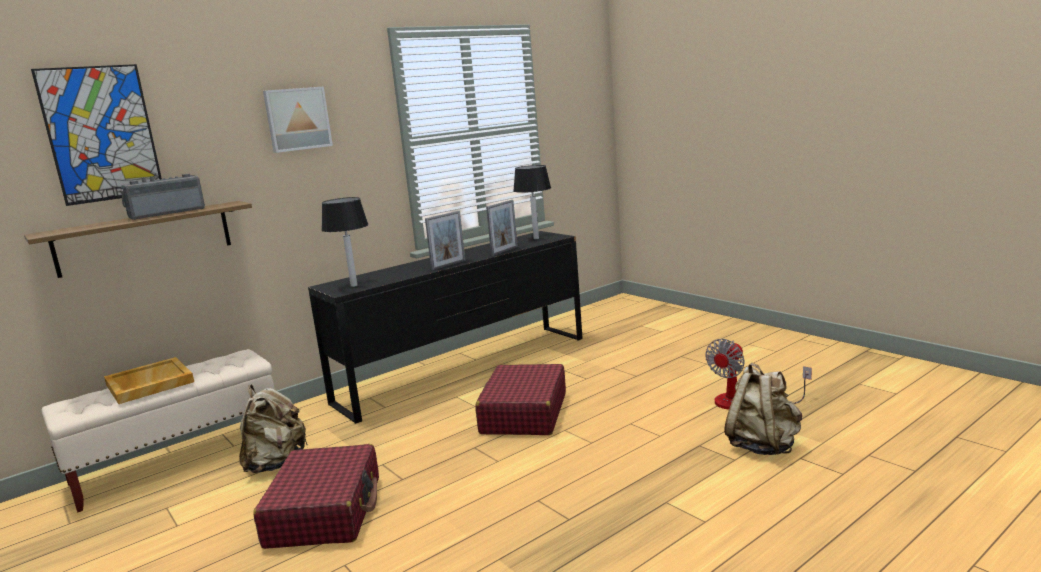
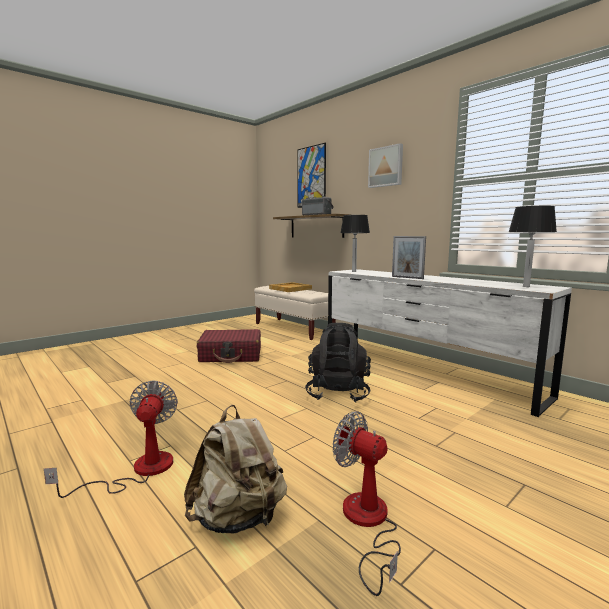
camera: 85 degrees right, 5 degrees down
beige backpack [239,384,308,473] -> none
black dresser [308,231,583,424] -> white dresser [328,269,572,417]
red suitcase [476,364,566,435] -> black backpack [305,323,371,403]
picture frame [486,200,518,256] -> none
none -> fan [44,381,178,498]

